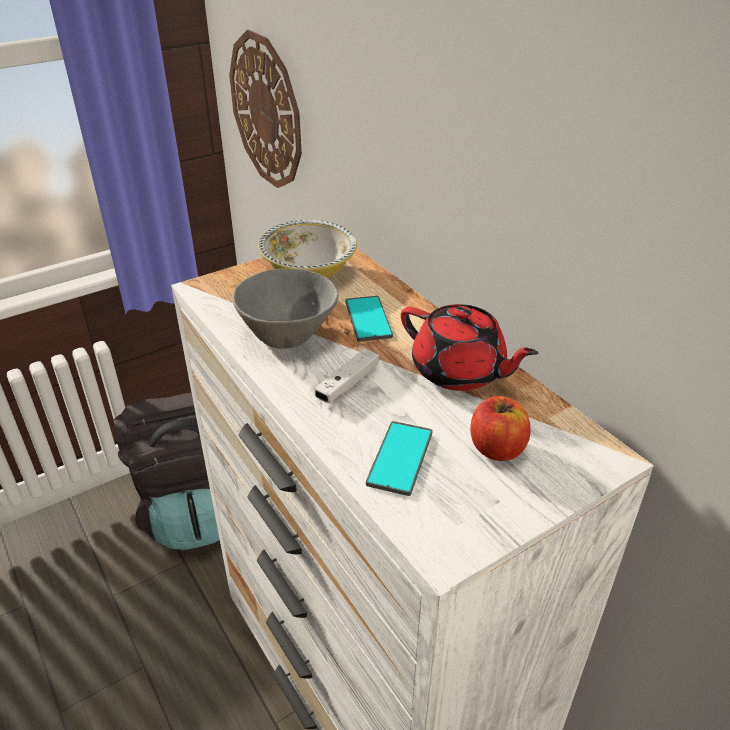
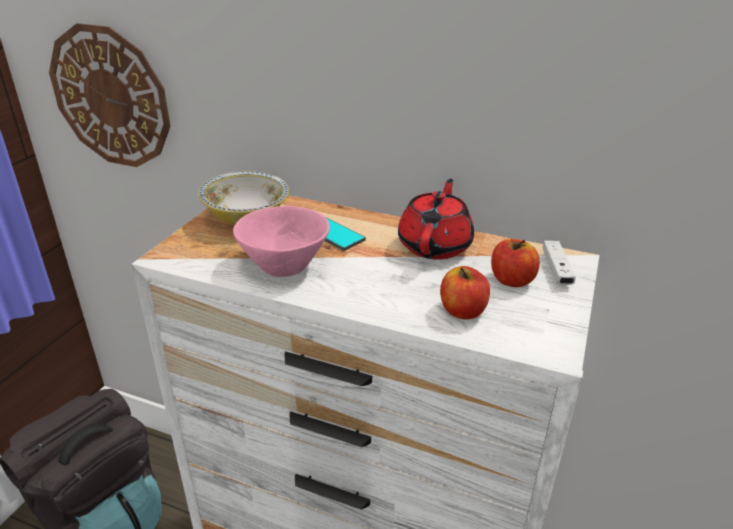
camera: 35 degrees left, 5 degrees down
grey bowl [232,268,338,349] -> pink bowl [233,206,330,277]
white game controller [314,348,379,403] -> white game controller moved to [543,241,576,285]
phone [366,421,433,496] -> apple [440,266,490,319]
red teapot [401,304,538,391] -> red teapot turned 75 degrees counterclockwise [398,179,474,259]

